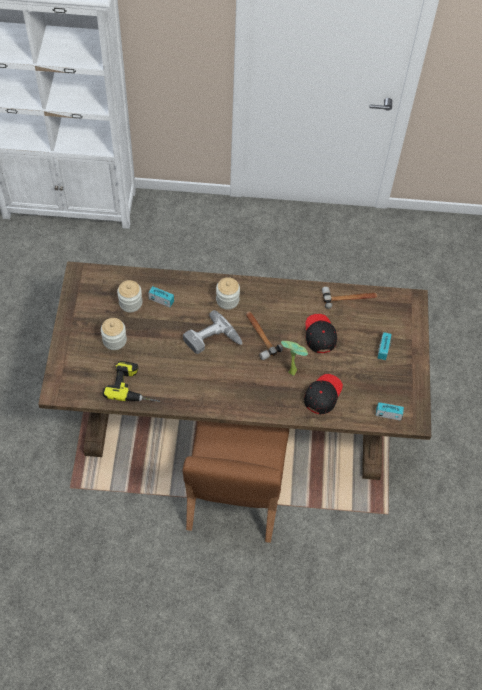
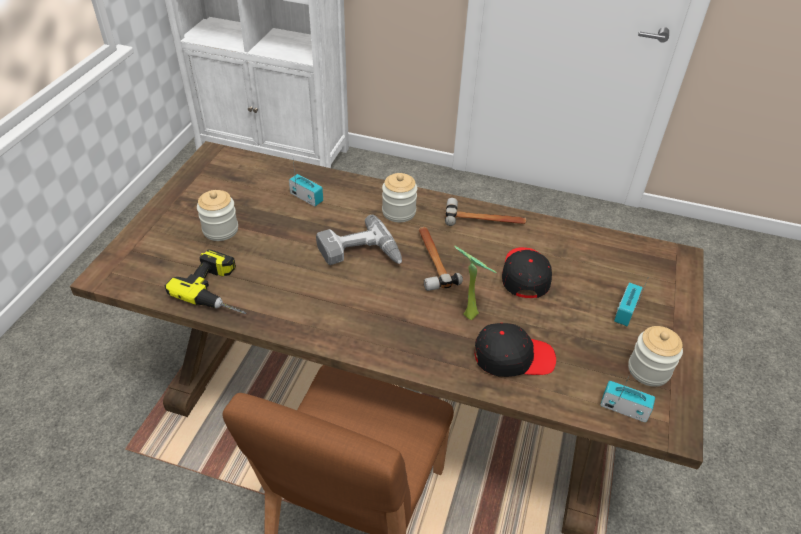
camera: 15 degrees right, 15 degrees down
jar [117,280,142,312] -> jar moved to [628,326,683,387]
black cap [304,374,343,415] -> black cap turned 45 degrees clockwise [474,323,556,377]
hammer [322,286,378,309] -> hammer moved to [445,198,526,226]

